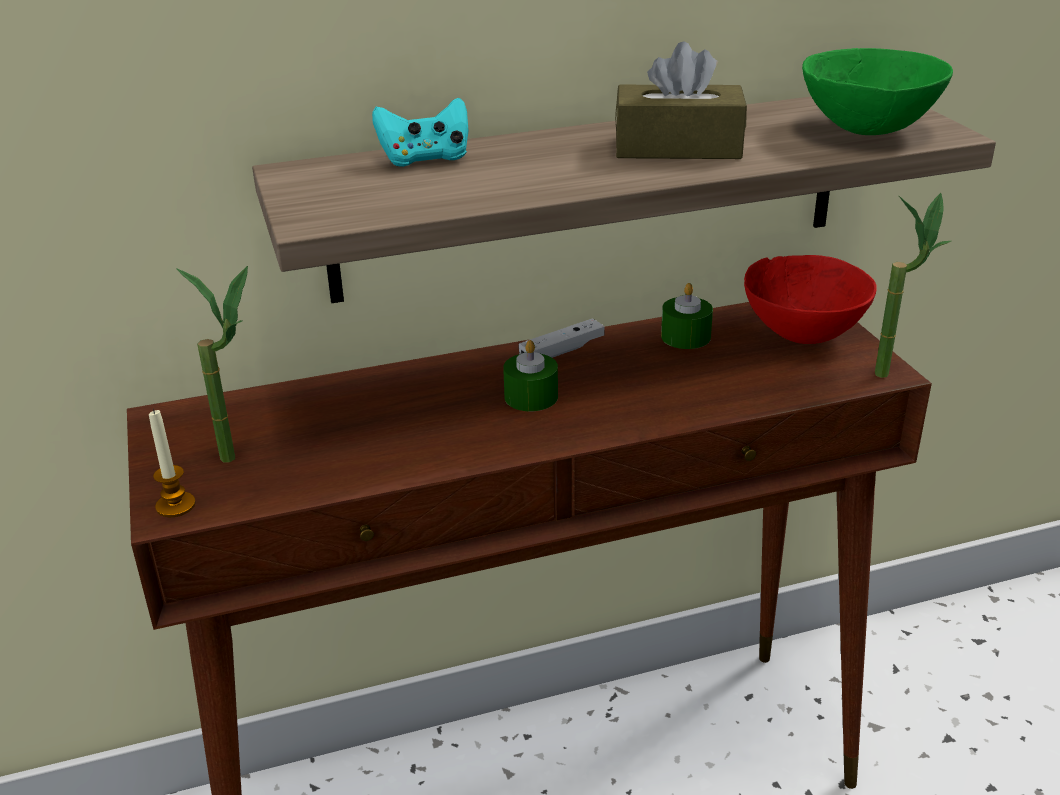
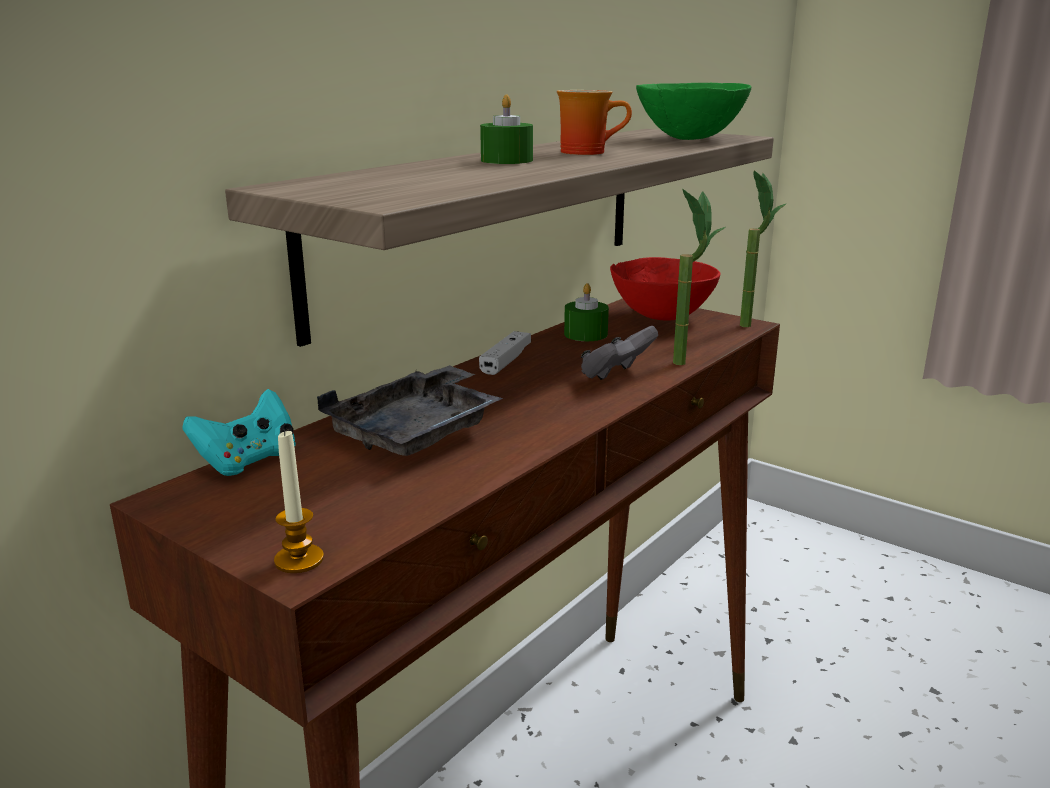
camera: 35 degrees left, 10 degrees down
potted plant [176,266,248,462] -> potted plant moved to [673,189,725,365]
turquoise game controller [372,97,469,167] -> turquoise game controller moved to [183,389,296,476]
green candle [503,340,558,411] -> green candle moved to [480,94,533,164]
brown tissue box [615,41,747,159] -> mug [557,90,632,155]
none -> grey tray [317,365,503,456]
none -> grey game controller [581,326,658,380]

